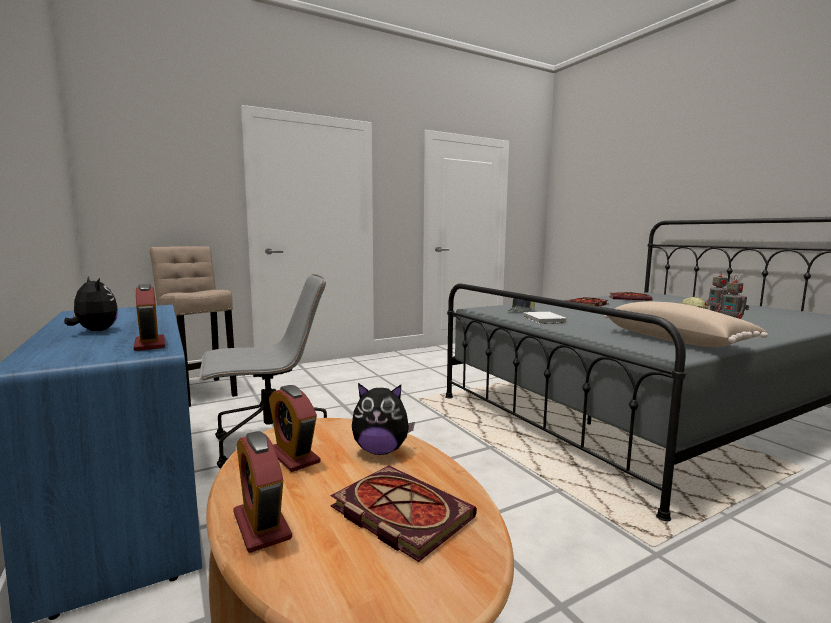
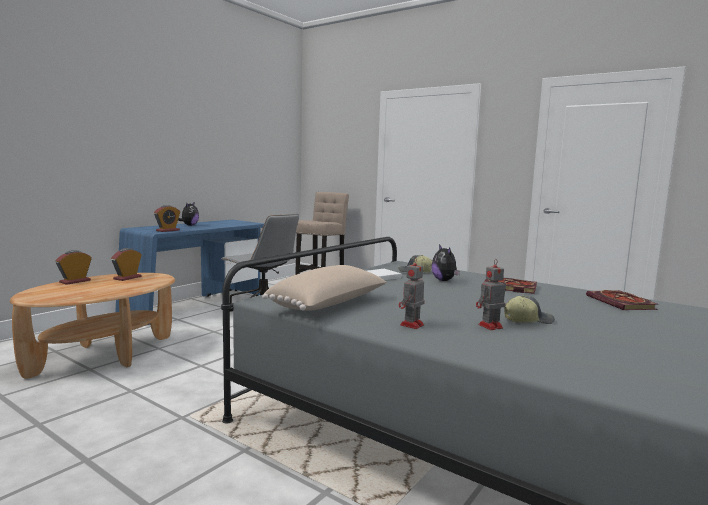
camera: 65 degrees right, 0 degrees up
book [331,465,477,562] -> none
plush toy [352,383,415,455] -> plush toy moved to [432,244,460,281]

